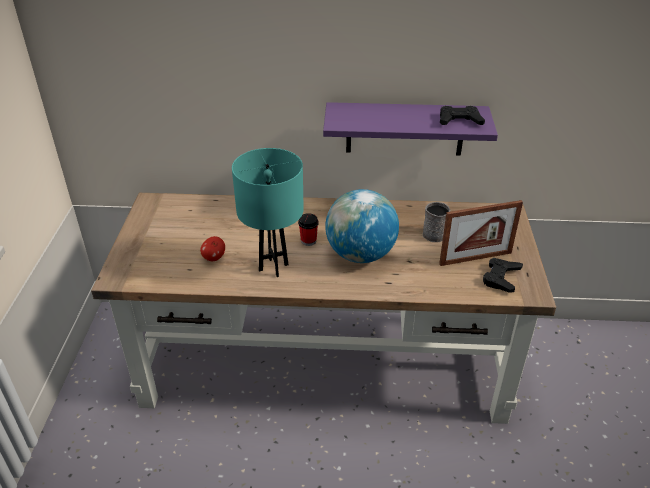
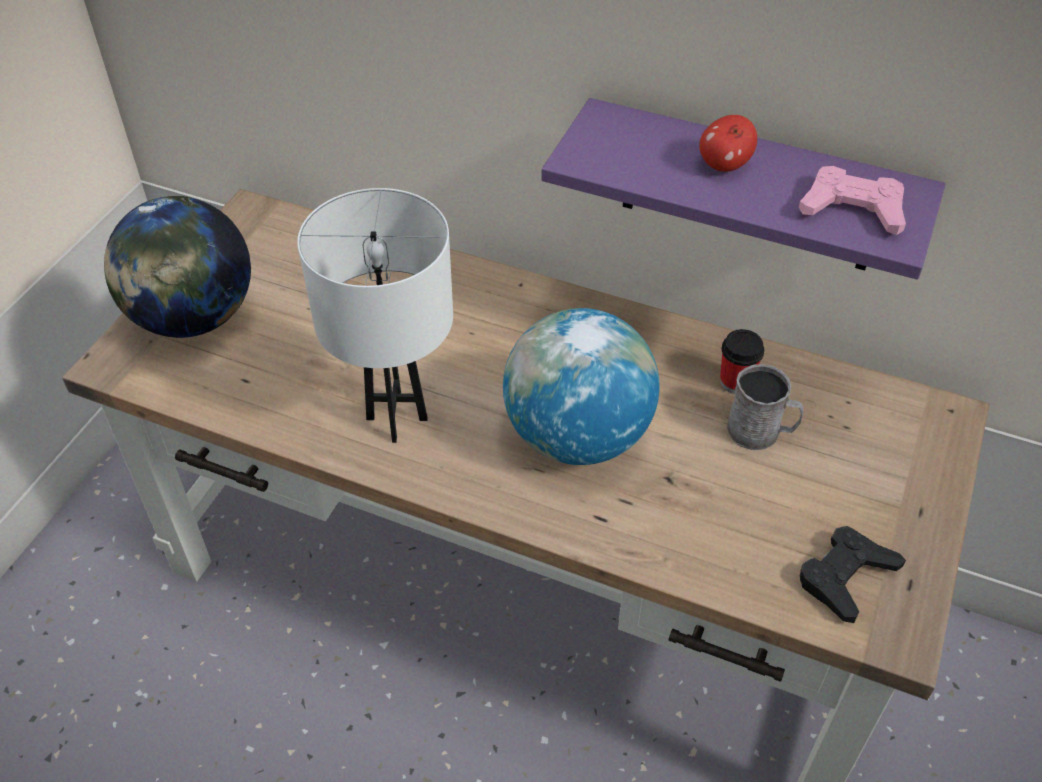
camera: 20 degrees right, 10 degrees up
apple [200,236,225,261] -> apple moved to [699,115,757,172]
turquoise table lamp [232,148,304,277] -> white table lamp [297,188,453,443]
cup [298,213,319,246] -> cup moved to [720,329,764,394]
picture frame [439,200,523,266] -> none
black game controller [440,106,485,125] -> pink game controller [799,166,906,235]
none -> globe [104,196,251,338]

